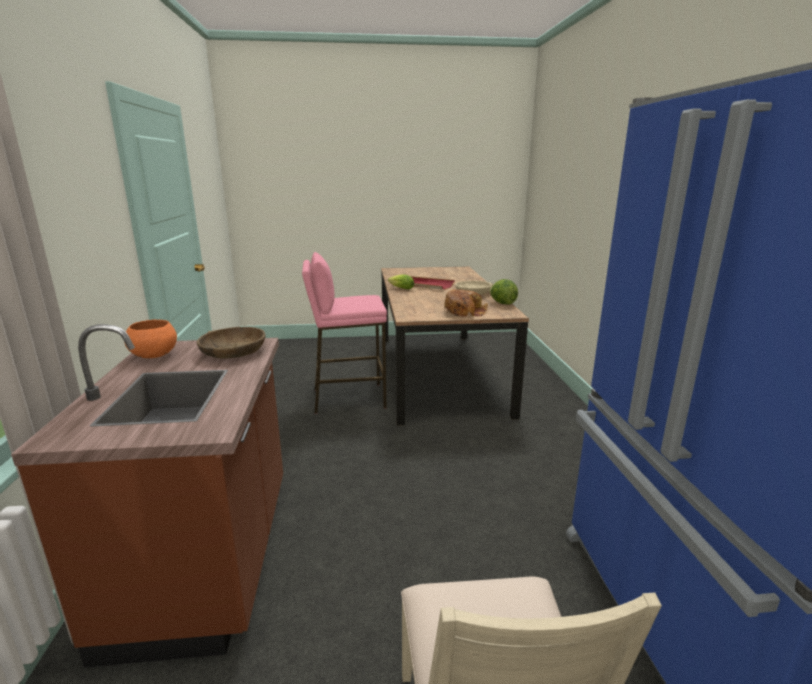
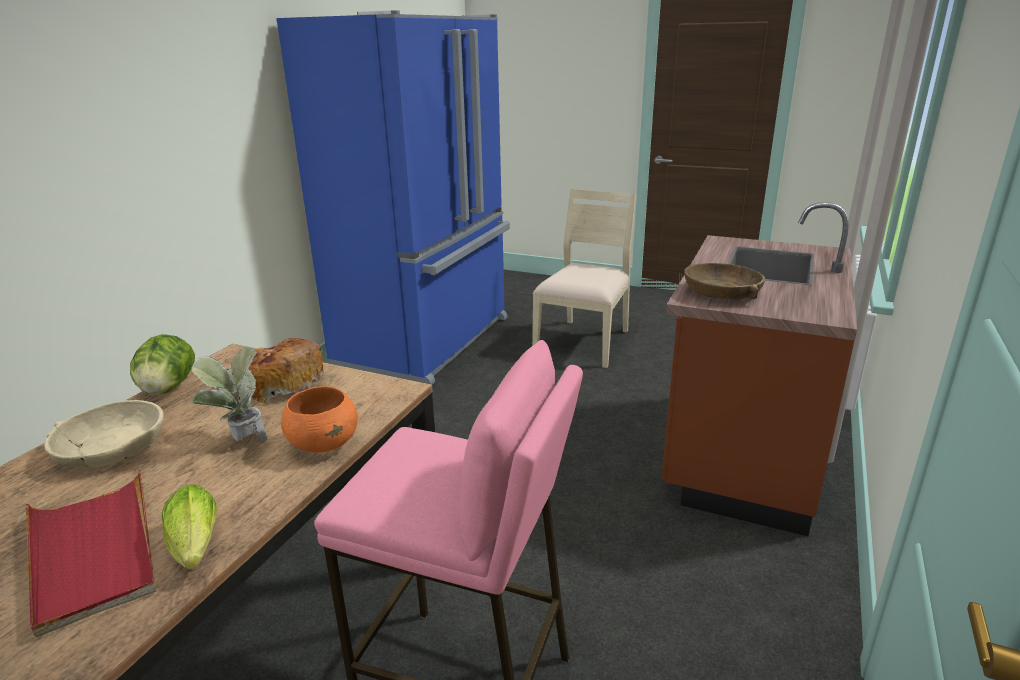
camera: 150 degrees left, 5 degrees up
orange bowl [124,320,177,358] -> orange bowl moved to [281,386,358,452]
none -> potted plant [191,347,267,443]

